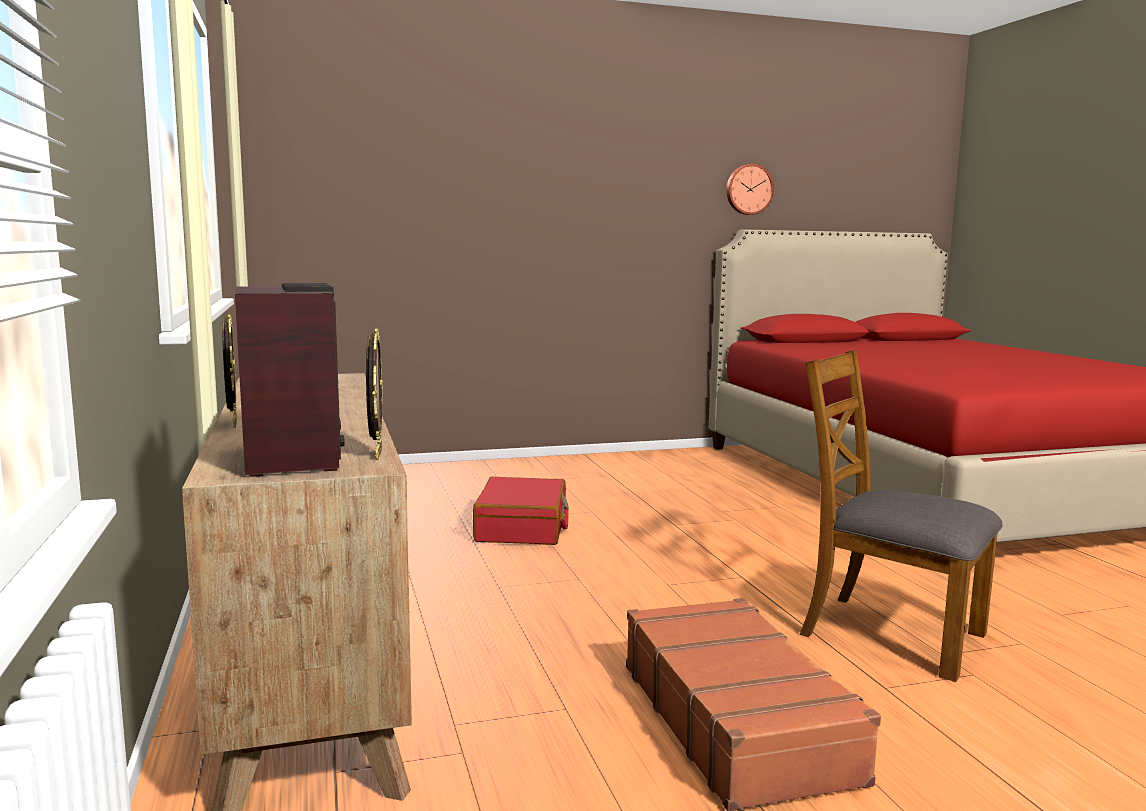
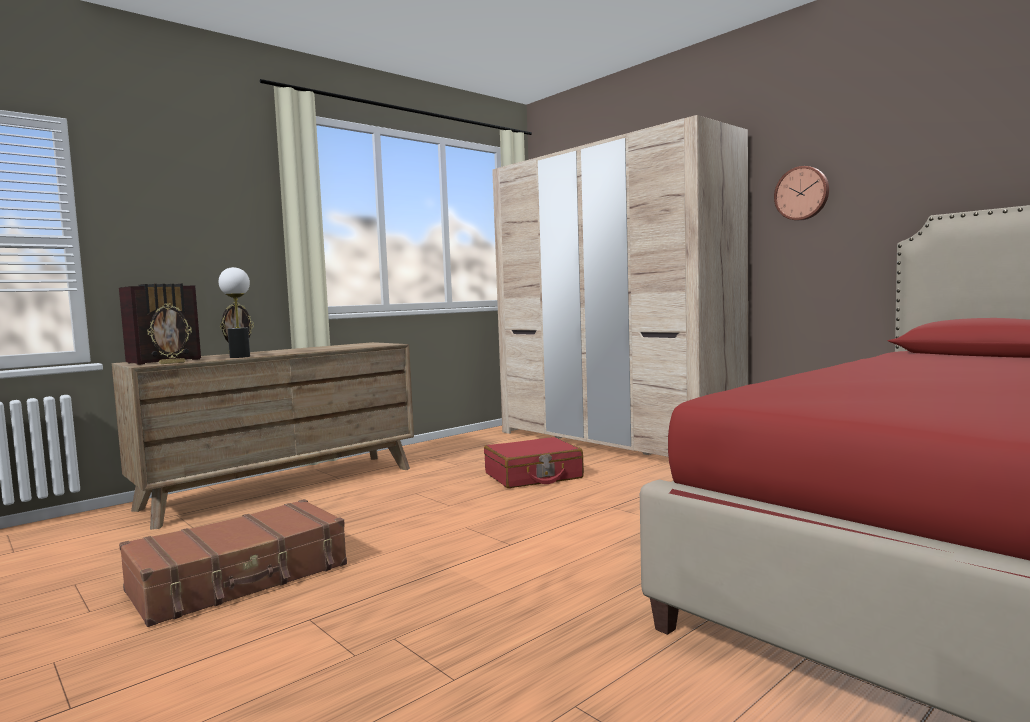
camera: 65 degrees right, 5 degrees down
wall clock [726,164,774,215] -> wall clock moved to [774,166,829,221]
brown chair [800,349,1003,682] -> none
none -> table lamp [219,267,250,358]
none -> beige wardrobe [492,115,748,457]

